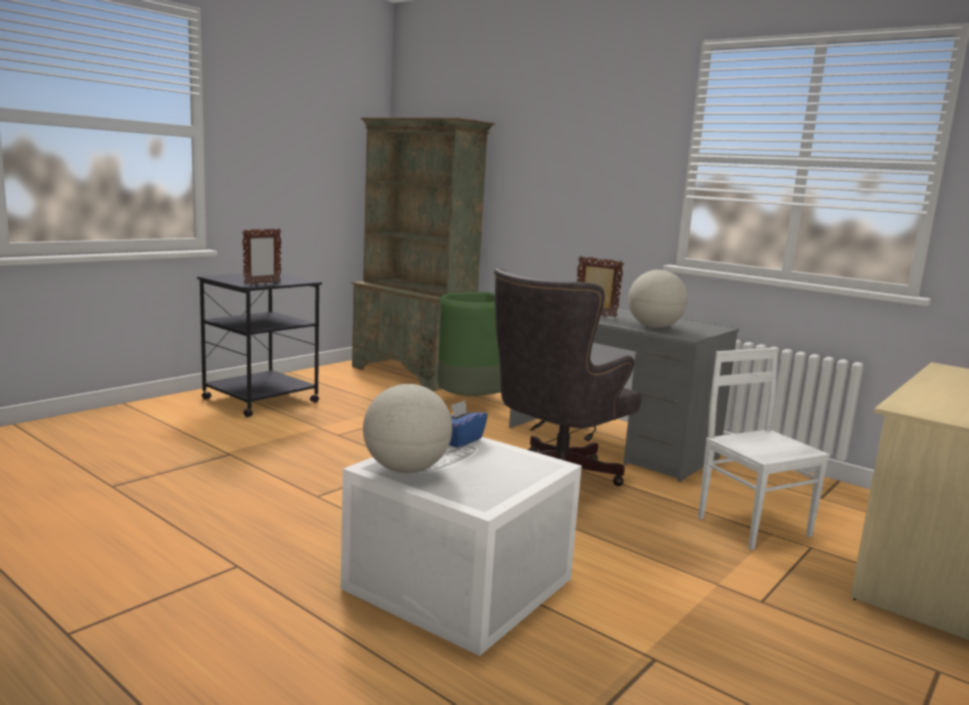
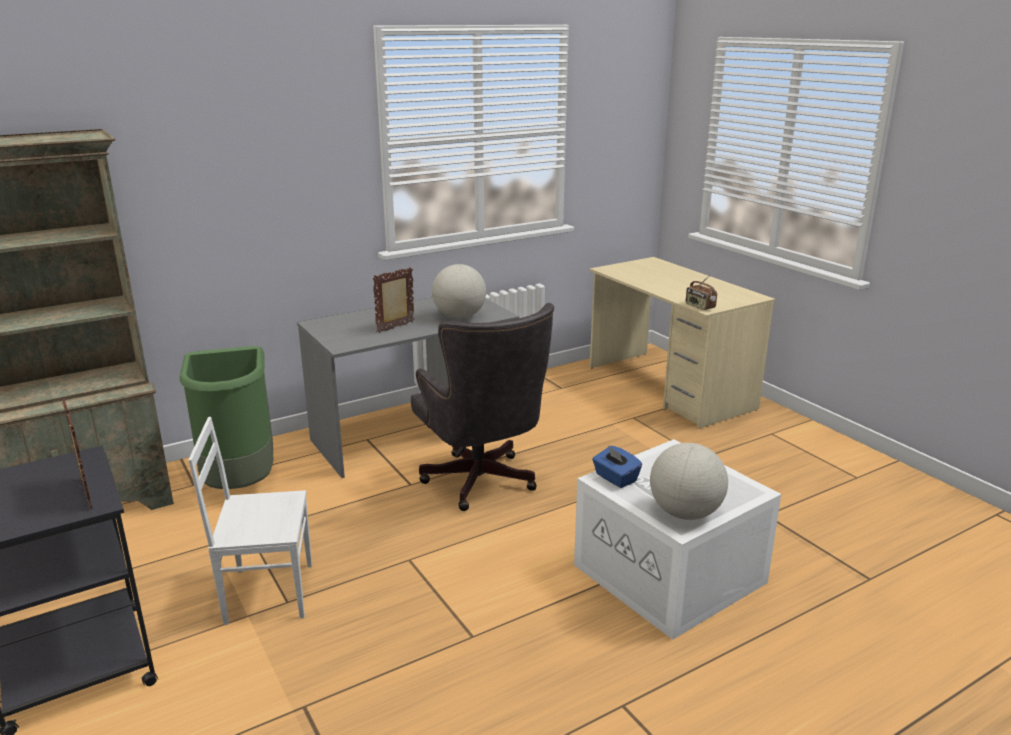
camera: 70 degrees left, 10 degrees up
white chair [698,348,830,550] -> white chair moved to [188,417,312,625]
none -> radio [686,274,717,310]

